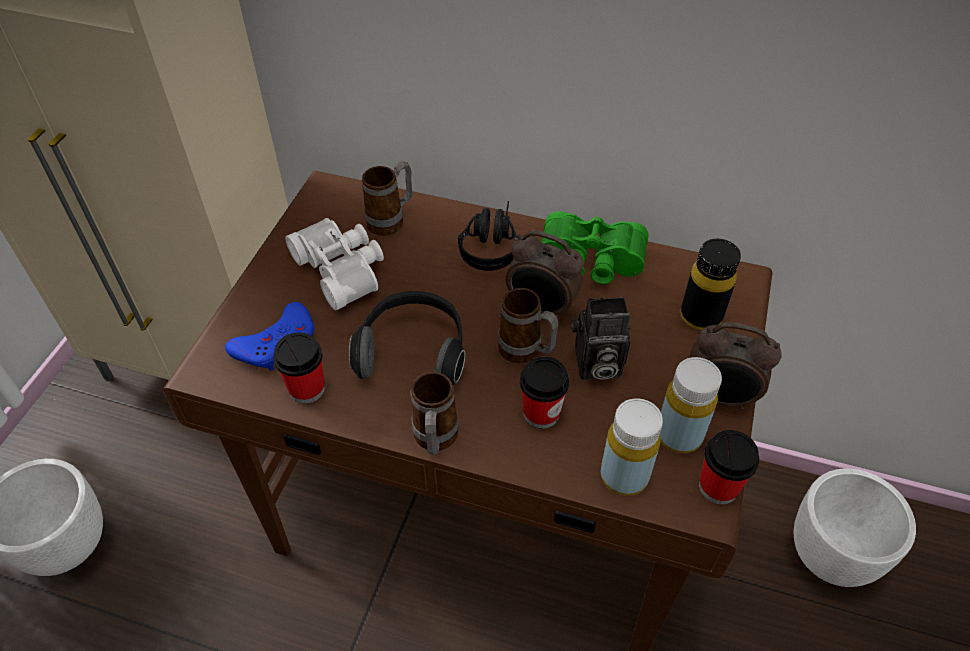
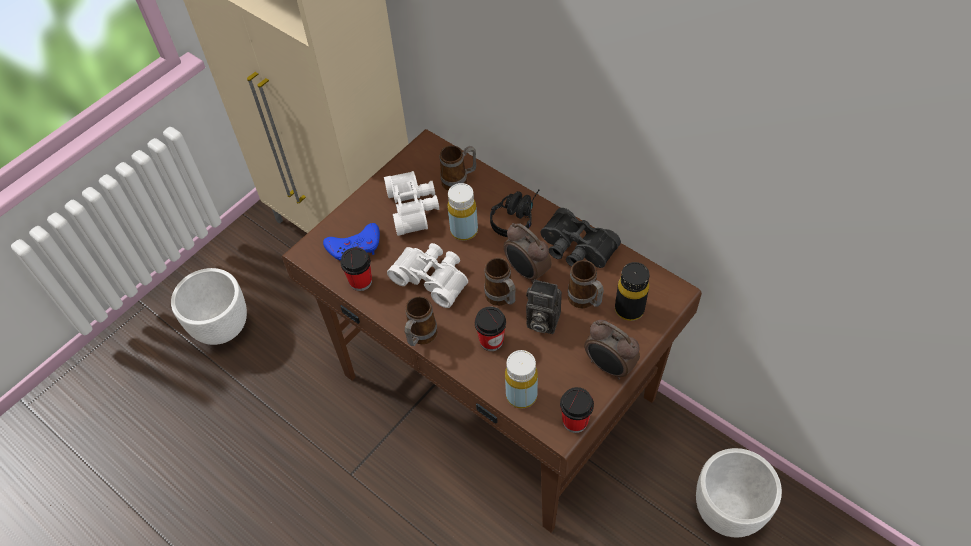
camera: 25 degrees right, 5 degrees up
headphones [349,291,465,385] -> white binoculars [387,243,468,308]
green binoculars [541,211,649,284] -> black binoculars [541,208,621,268]
yellow bottle [660,357,722,453] -> yellow bottle moved to [447,183,478,240]
none -> mug [568,260,604,308]

